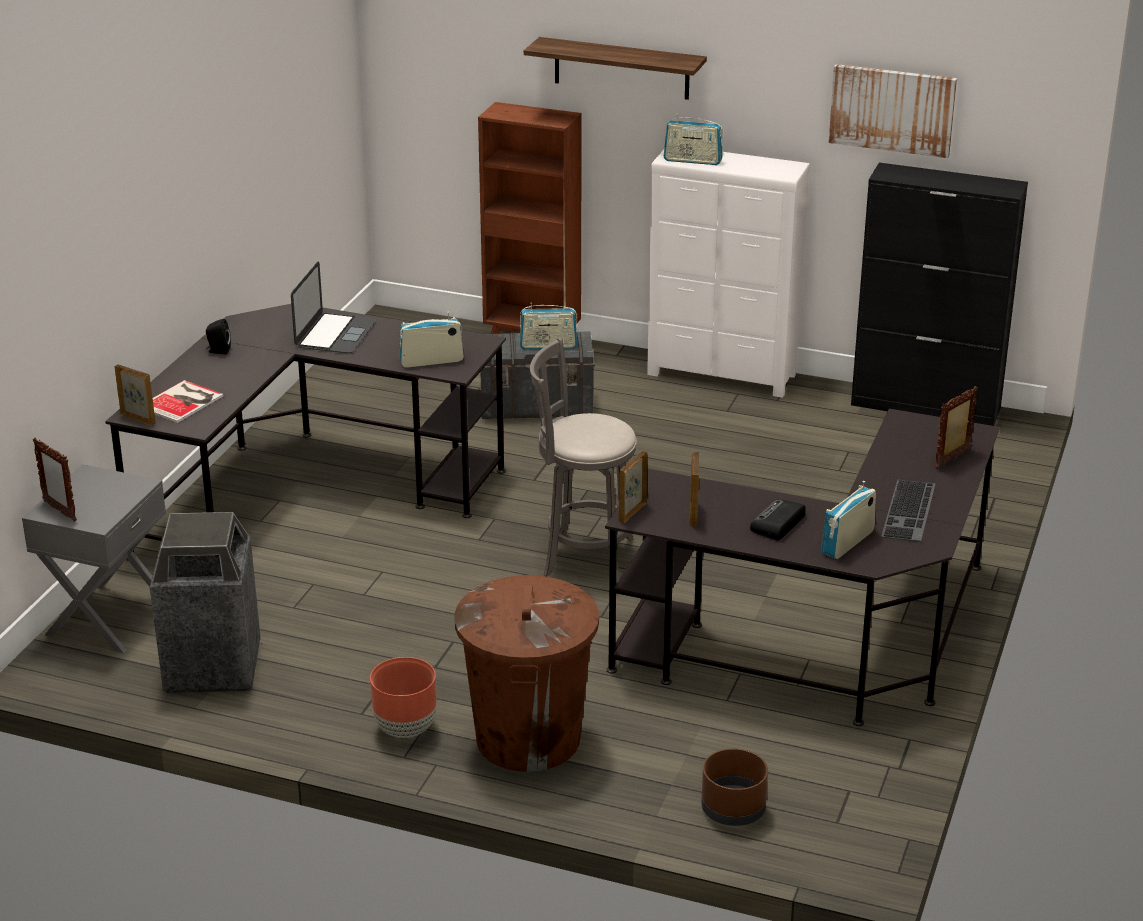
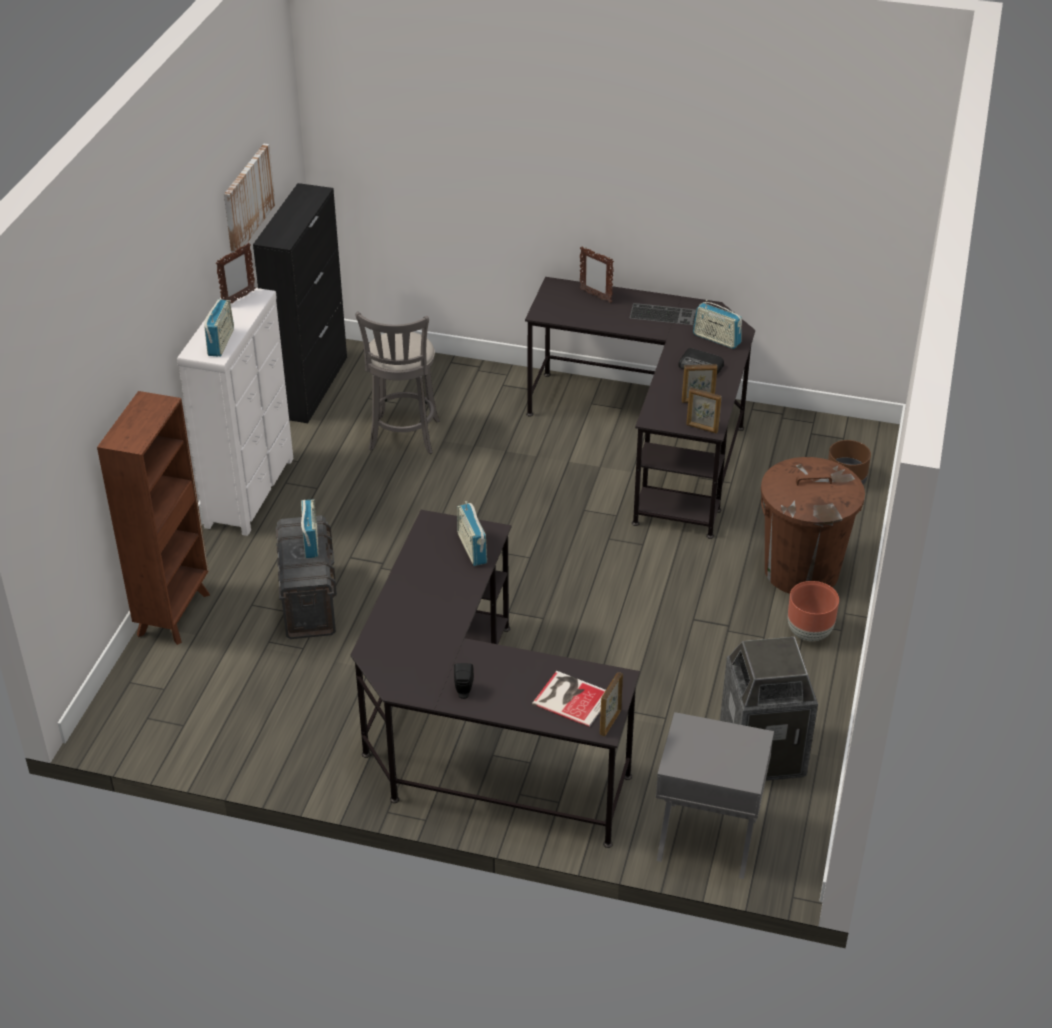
camera: 95 degrees left, 10 degrees up
picture frame [33,437,77,522] -> picture frame moved to [216,243,255,304]
laptop [291,261,376,353] -> none
shelf [524,37,707,100] -> none
grey stool [530,338,637,584] -> grey stool moved to [356,312,440,454]

